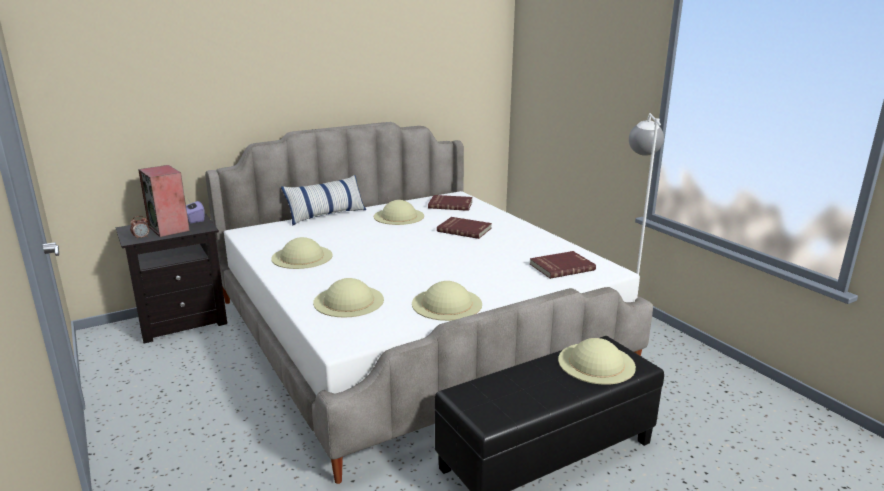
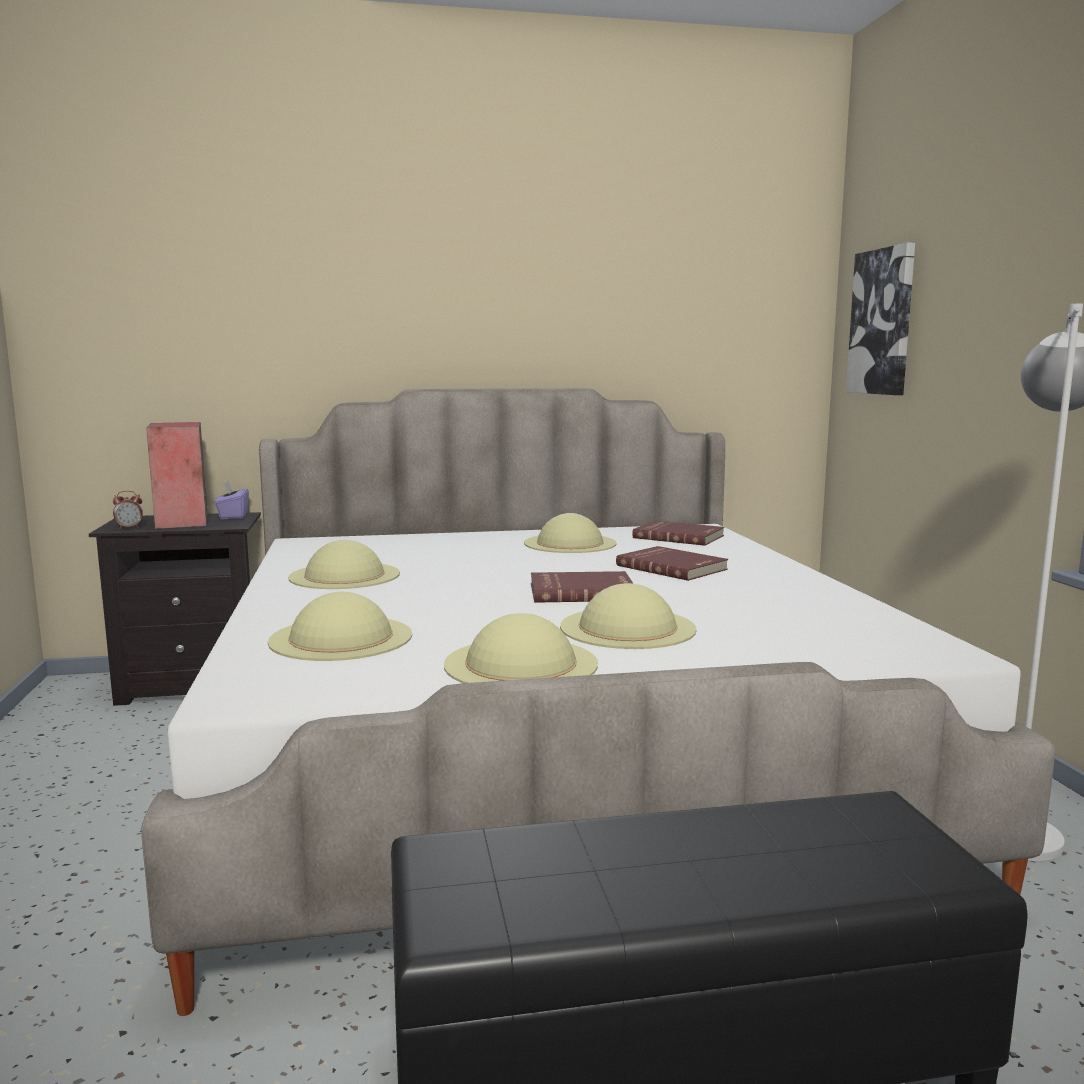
camera: 20 degrees right, 10 degrees down
pillow [281,175,366,226] -> none
red book [530,251,596,279] -> red book moved to [531,571,633,603]
beige hat [558,338,636,385] -> beige hat moved to [560,583,697,649]
none -> picture [846,243,915,395]

